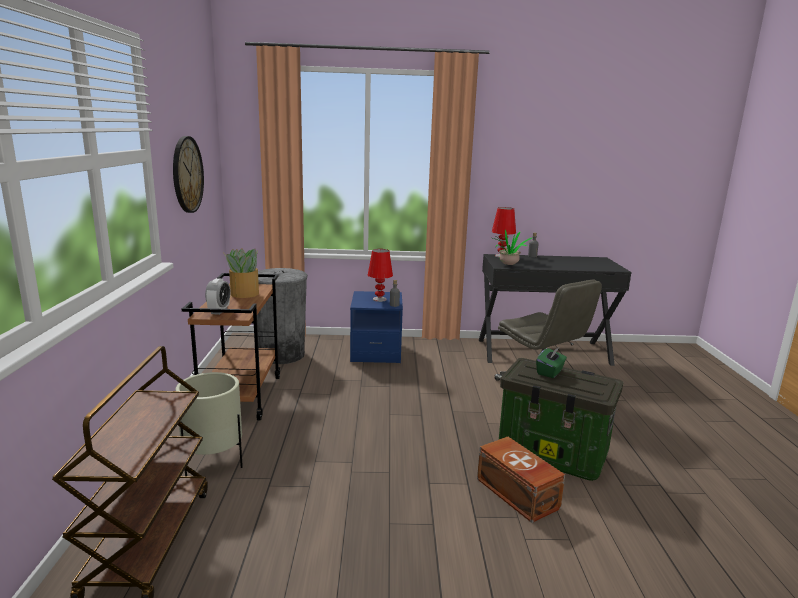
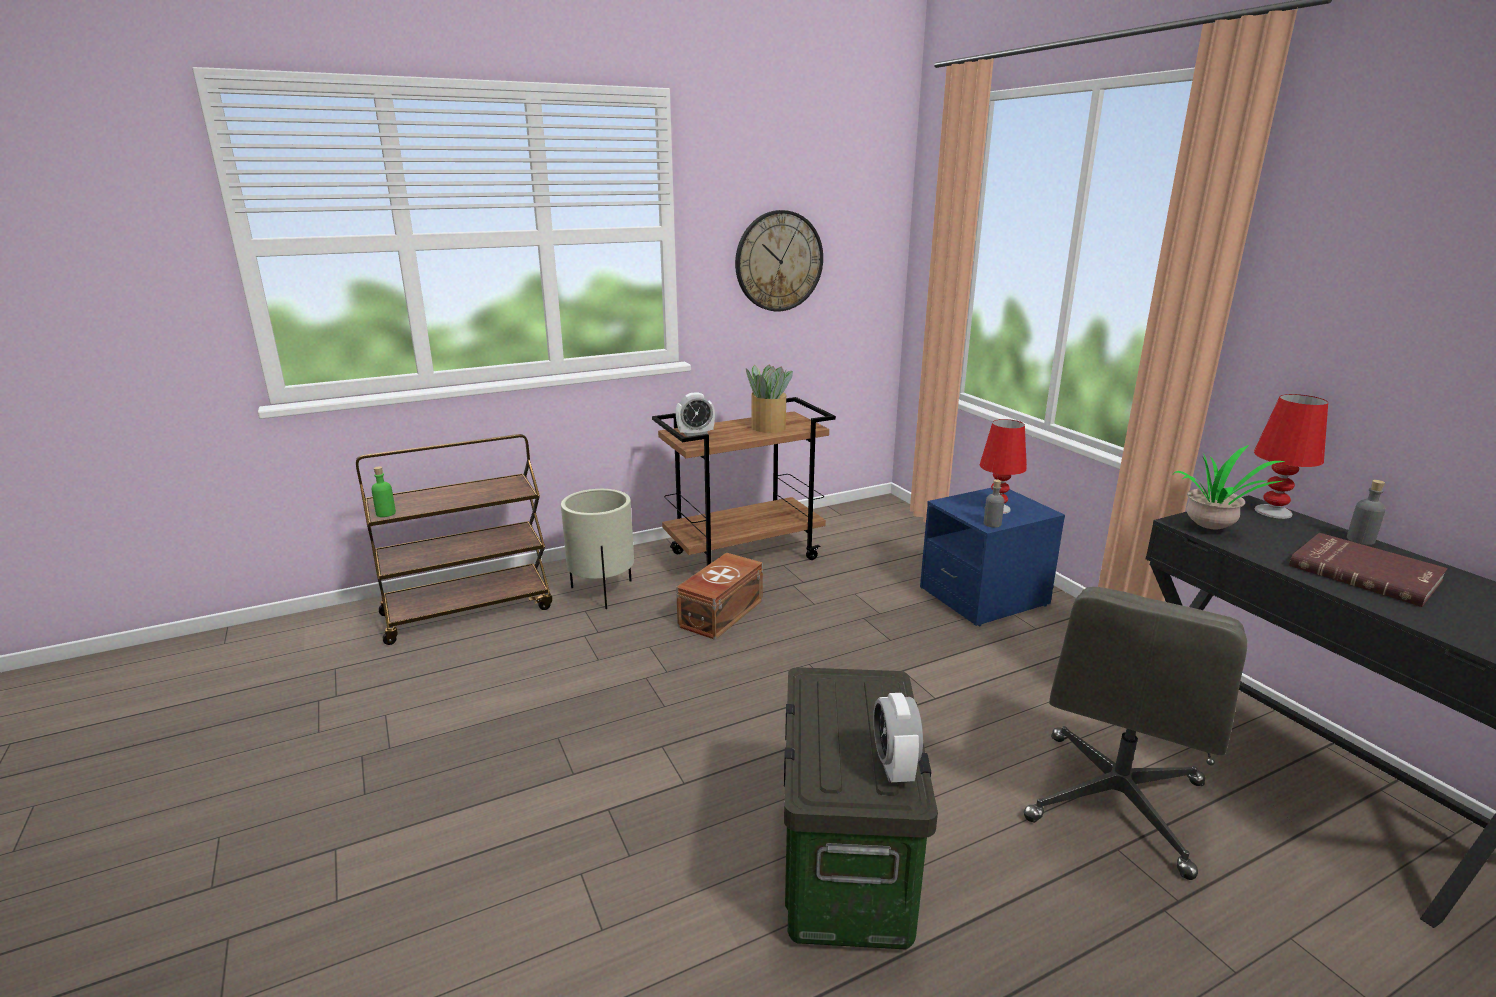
camera: 65 degrees right, 5 degrees up
grey trash can [257,268,308,364] -> none
brown storage box [477,437,565,523] -> brown storage box moved to [676,553,763,640]
green tissue box [536,347,567,378] -> none
none -> green bottle [371,466,396,517]
none -> alarm clock [873,693,923,782]
none -> red book [1289,533,1448,607]

